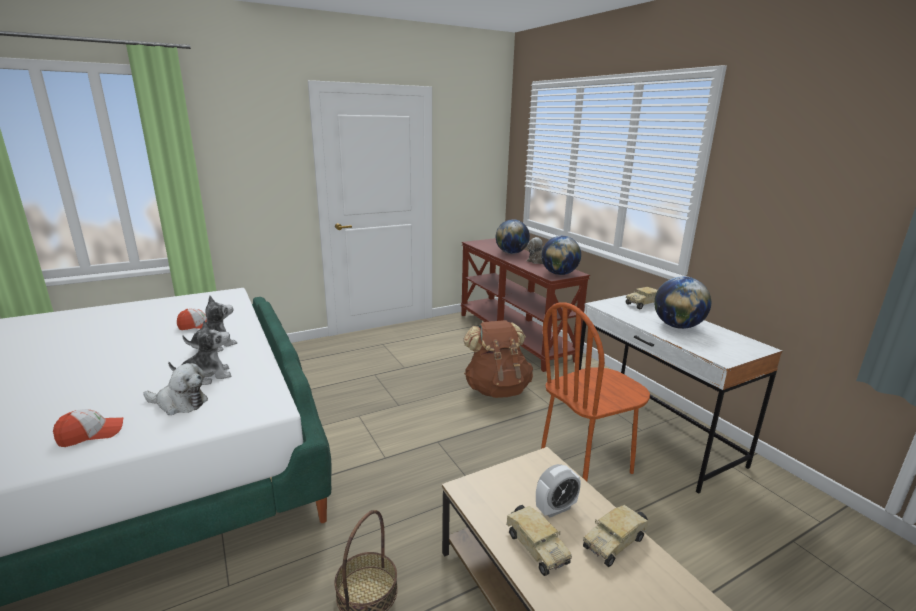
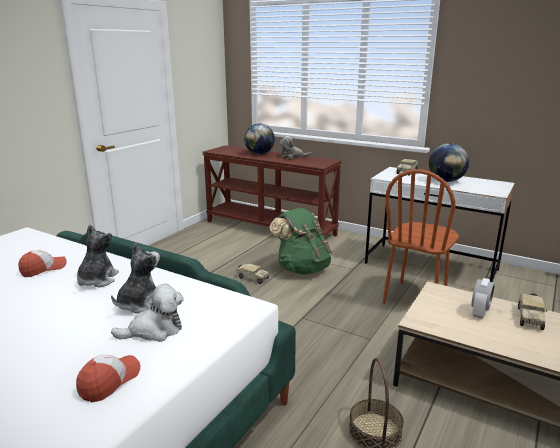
camera: 30 degrees left, 0 degrees up
brown backpack [464,320,533,398] -> green backpack [269,208,332,275]
toy truck [506,505,572,576] -> toy truck moved to [236,264,269,284]
globe [541,236,581,275] -> none

